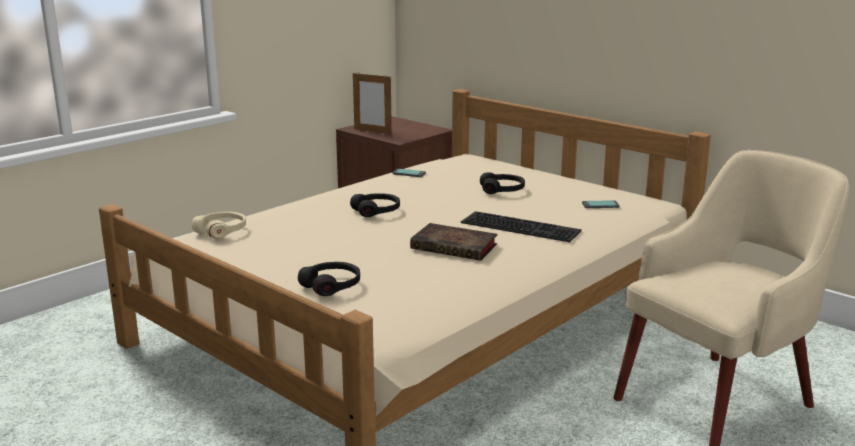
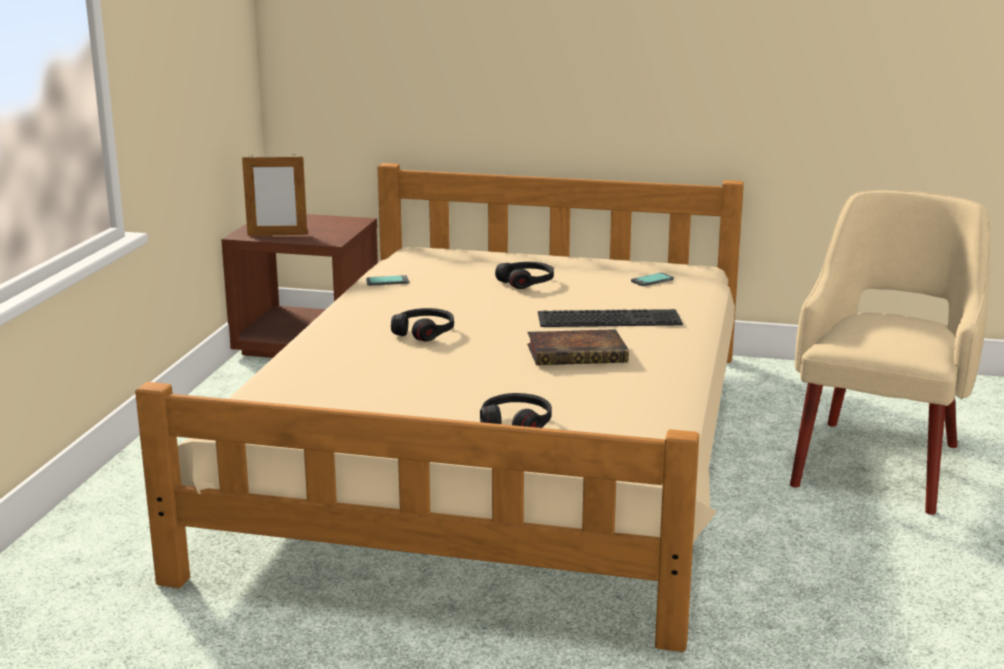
camera: 30 degrees left, 0 degrees up
beige headphones [192,211,246,239] -> none

